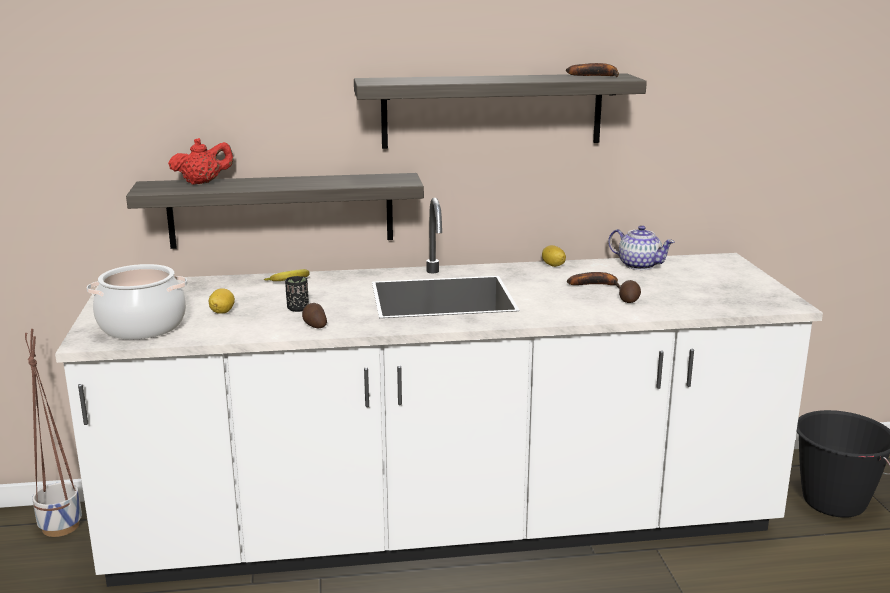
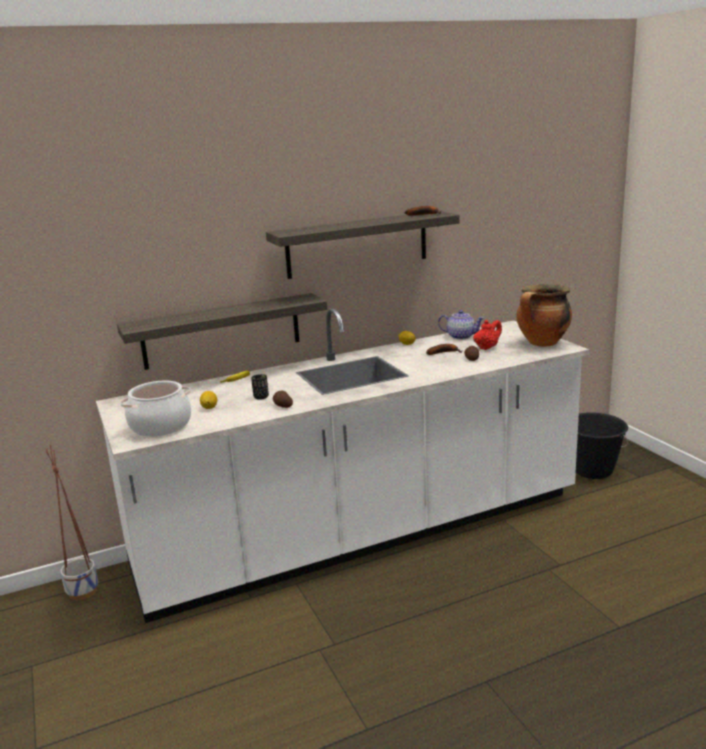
camera: 15 degrees left, 0 degrees up
red teapot [168,138,233,185] -> red teapot moved to [473,320,502,350]
none -> cooking pot [516,284,572,347]

